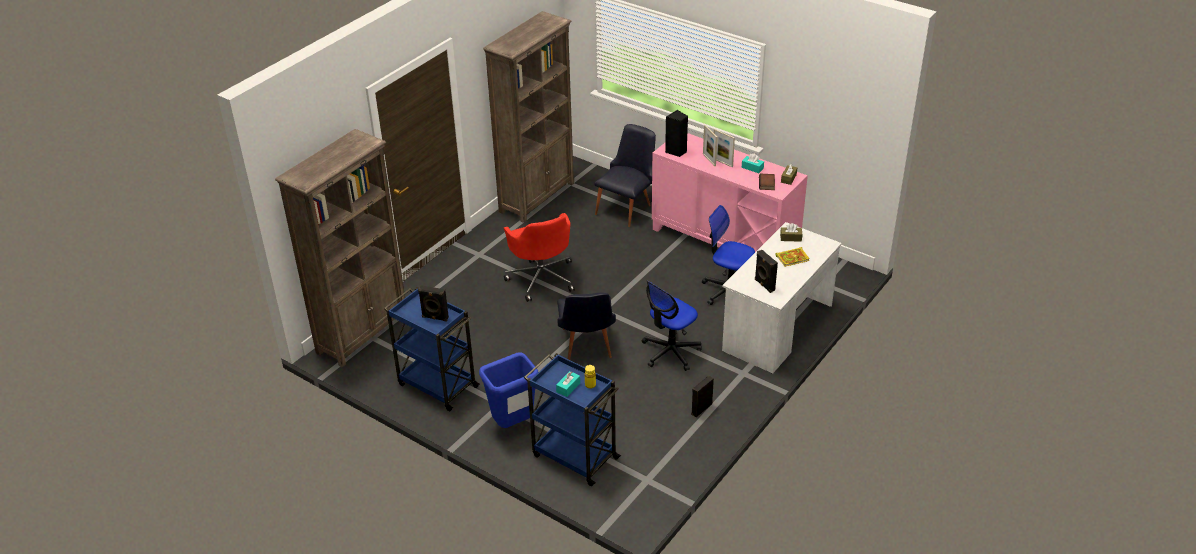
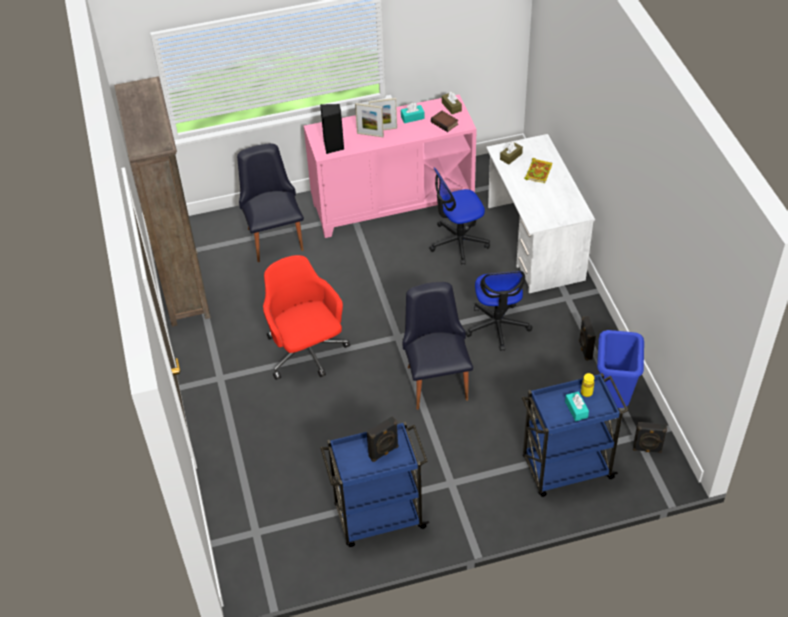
camera: 50 degrees left, 10 degrees up
brown bookcase [275,129,405,368] -> none
blue trash can [479,352,538,428] -> blue trash can moved to [597,330,644,408]
red office chair [504,213,575,302] -> red office chair turned 135 degrees counterclockwise [263,255,350,380]
black chair [557,293,616,360] -> black chair turned 135 degrees counterclockwise [403,282,473,410]
black speaker [755,250,778,293] -> black speaker moved to [633,422,667,453]

